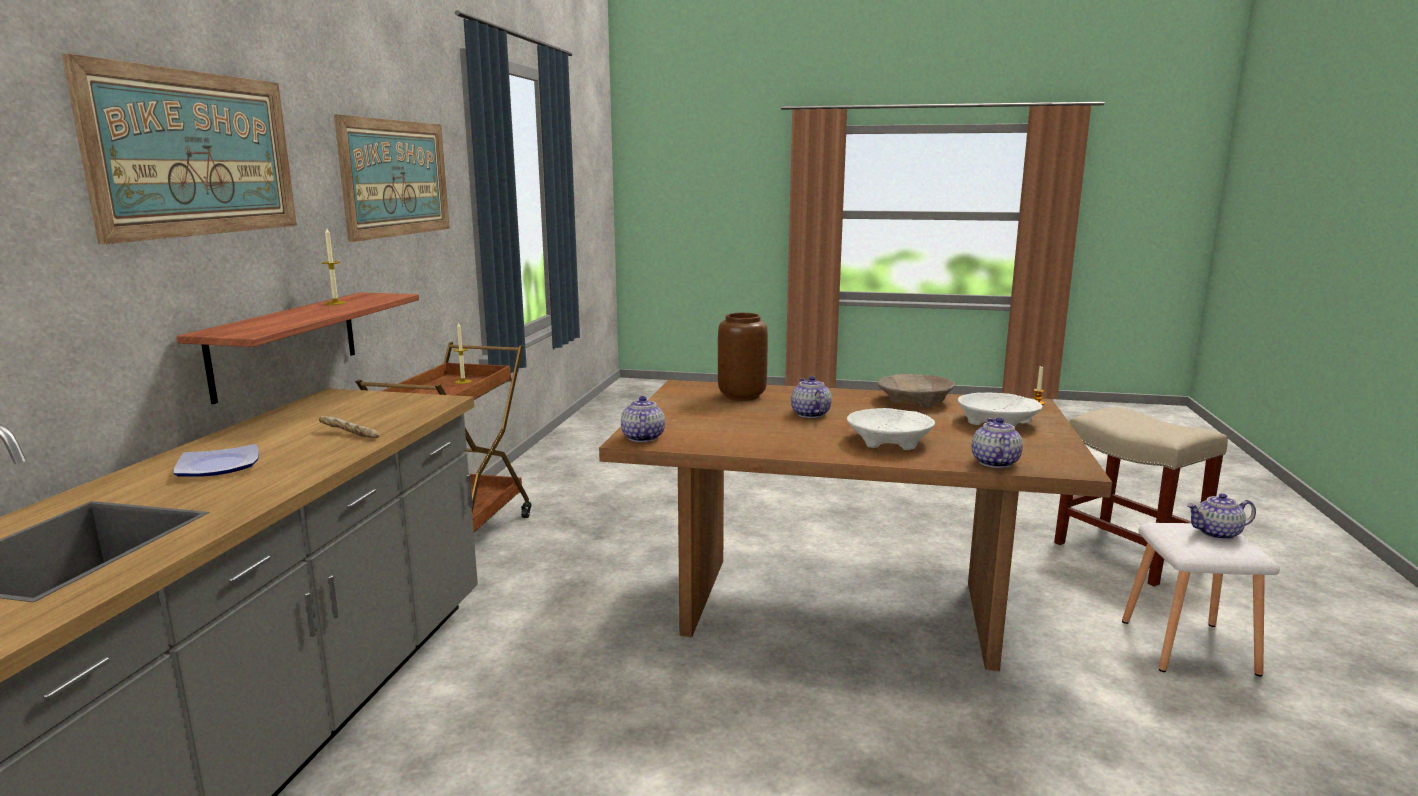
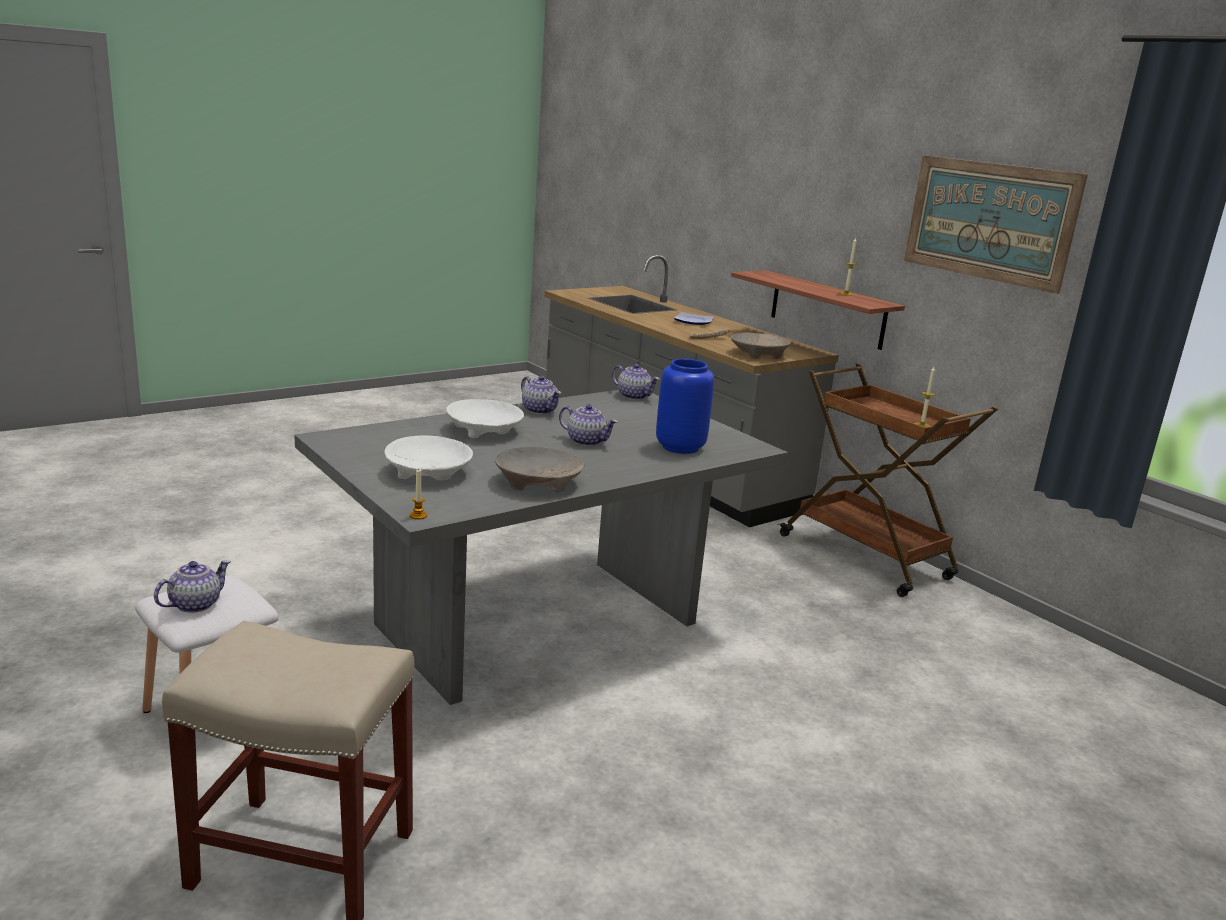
camera: 130 degrees right, 5 degrees up
picture [62,53,297,244] -> none
brown dining table [599,380,1112,671] -> grey dining table [294,390,788,705]
brown vase [718,313,768,401] -> blue vase [656,359,714,454]
teapot [972,417,1023,468] -> teapot moved to [521,376,561,414]
none -> beige bowl [731,332,791,359]

